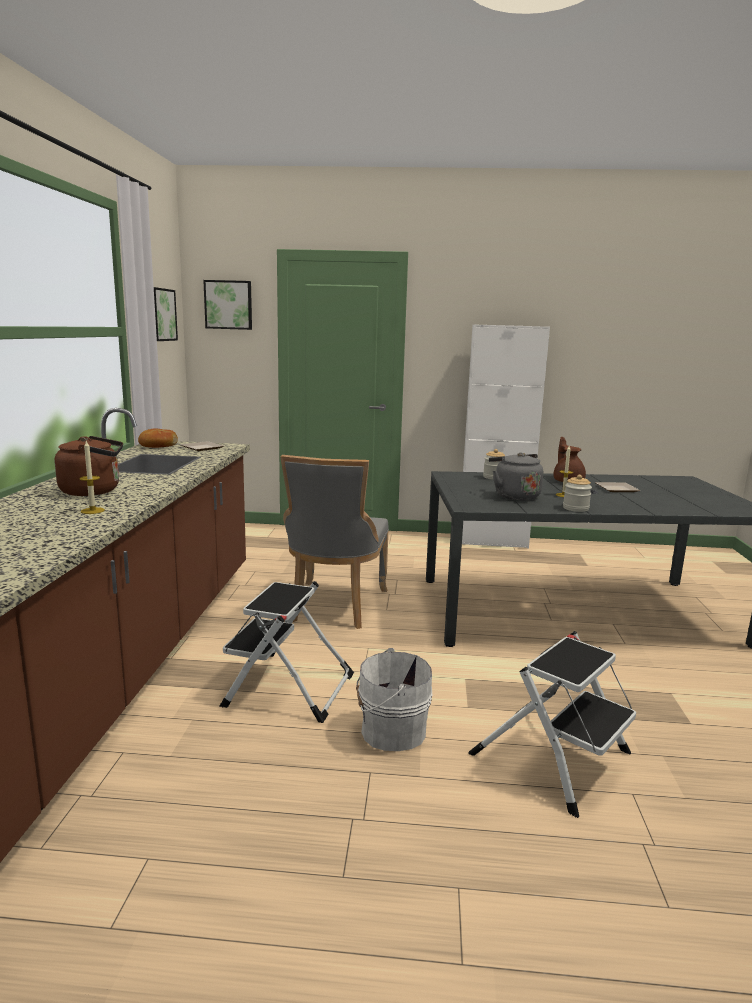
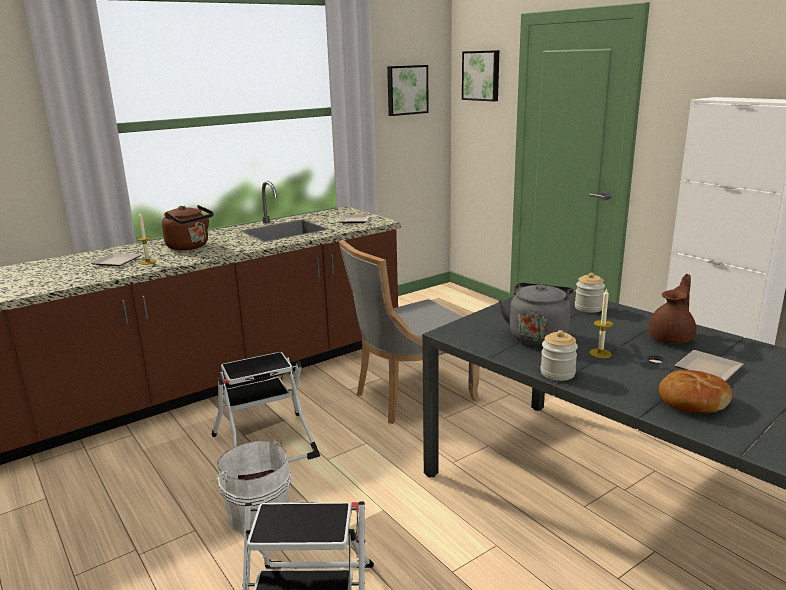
camera: 50 degrees right, 5 degrees up
bread [138,429,178,448] -> bread moved to [659,370,732,413]
none -> plate [90,253,141,266]

